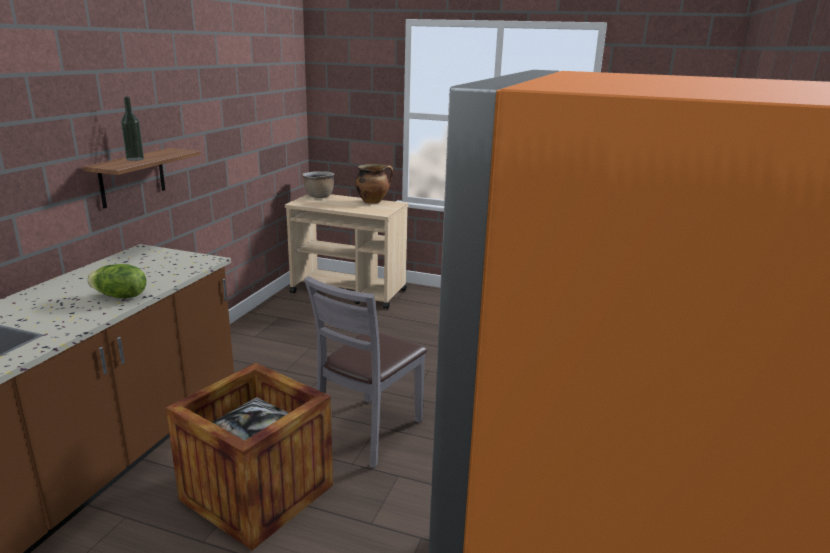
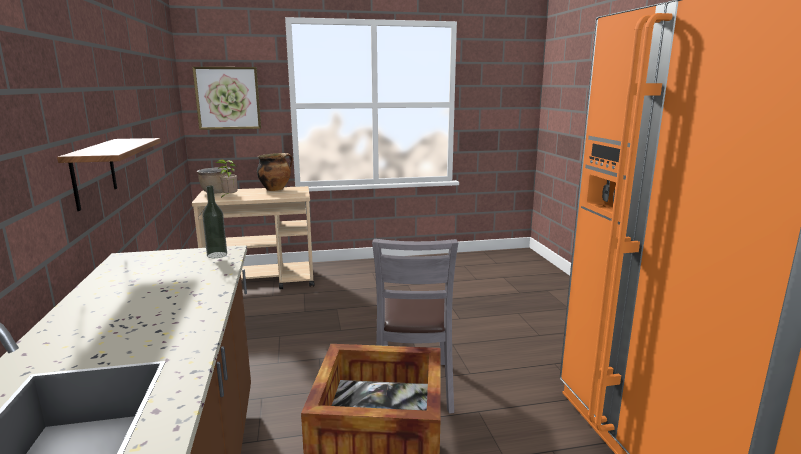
camera: 30 degrees left, 5 degrees down
lettuce [87,264,146,298] -> none
bottle [121,97,144,161] -> bottle moved to [202,185,227,258]
none -> picture [192,67,261,130]
none -> potted plant [215,159,238,199]

